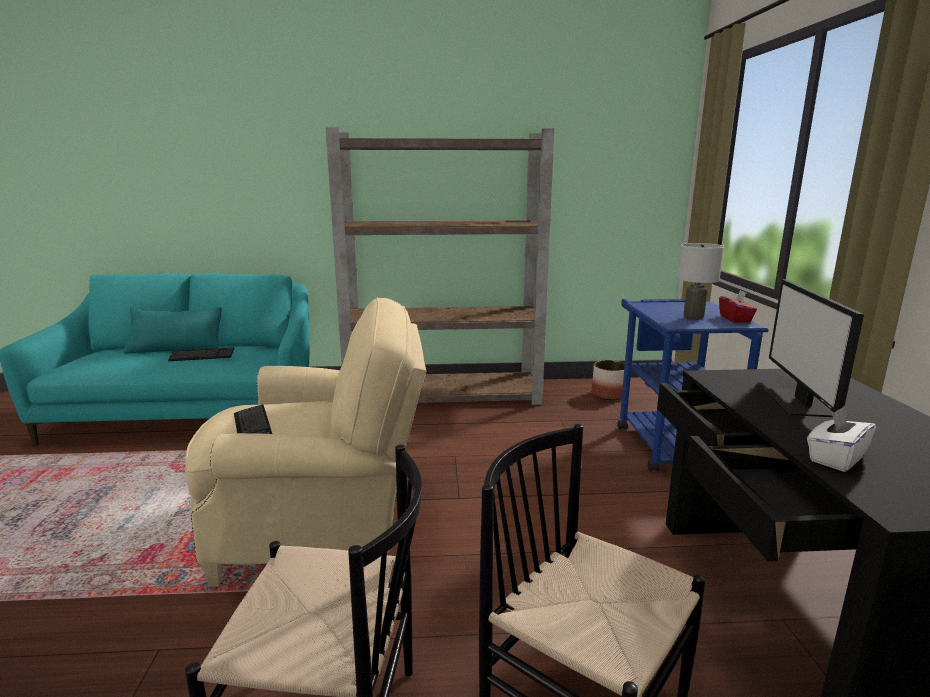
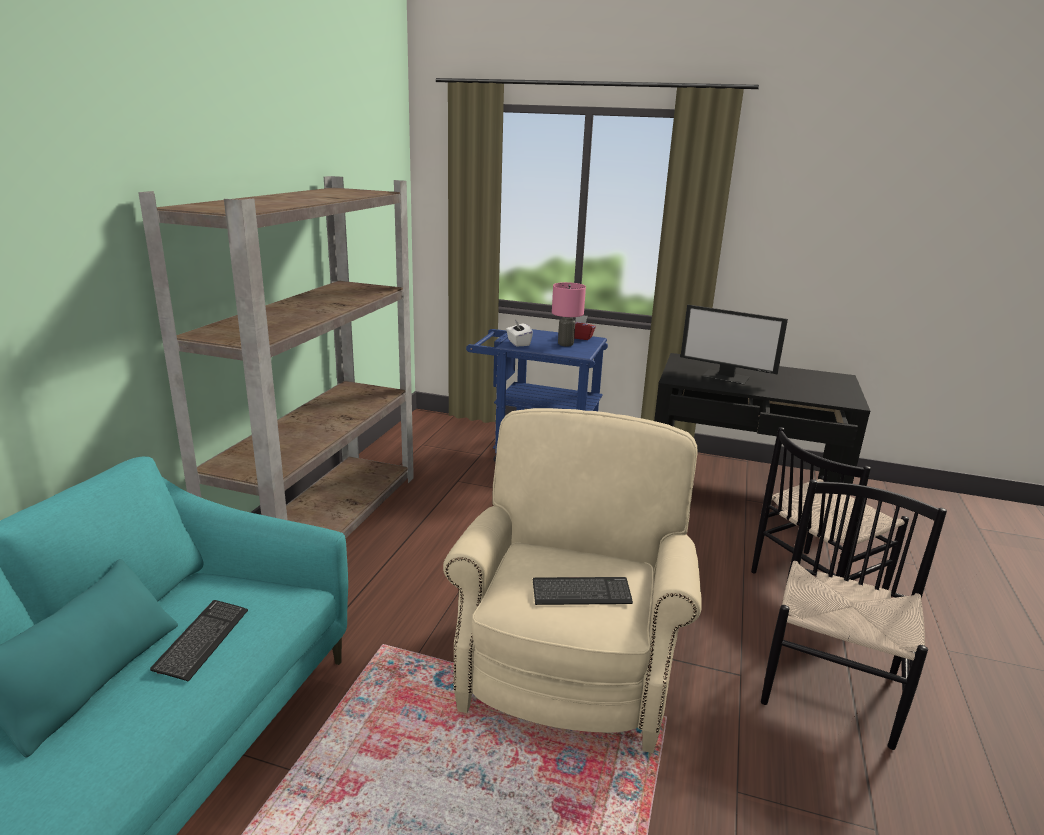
camera: 70 degrees left, 5 degrees up
planter [592,360,625,400] -> none
white table lamp [678,243,724,320] -> pink table lamp [552,282,586,347]
white tissue box [807,406,876,472] -> white tissue box moved to [506,320,533,347]

